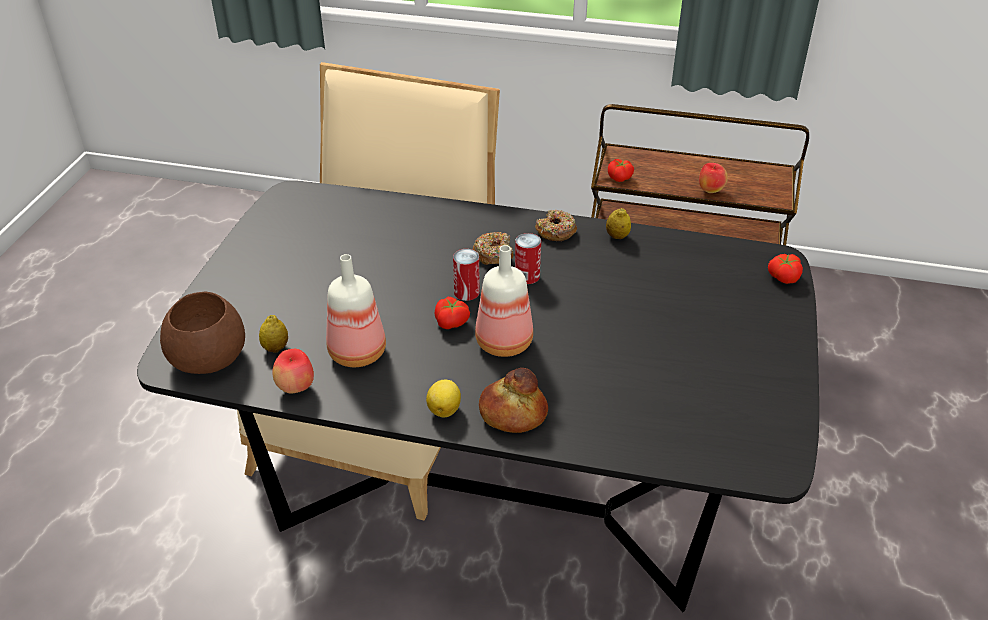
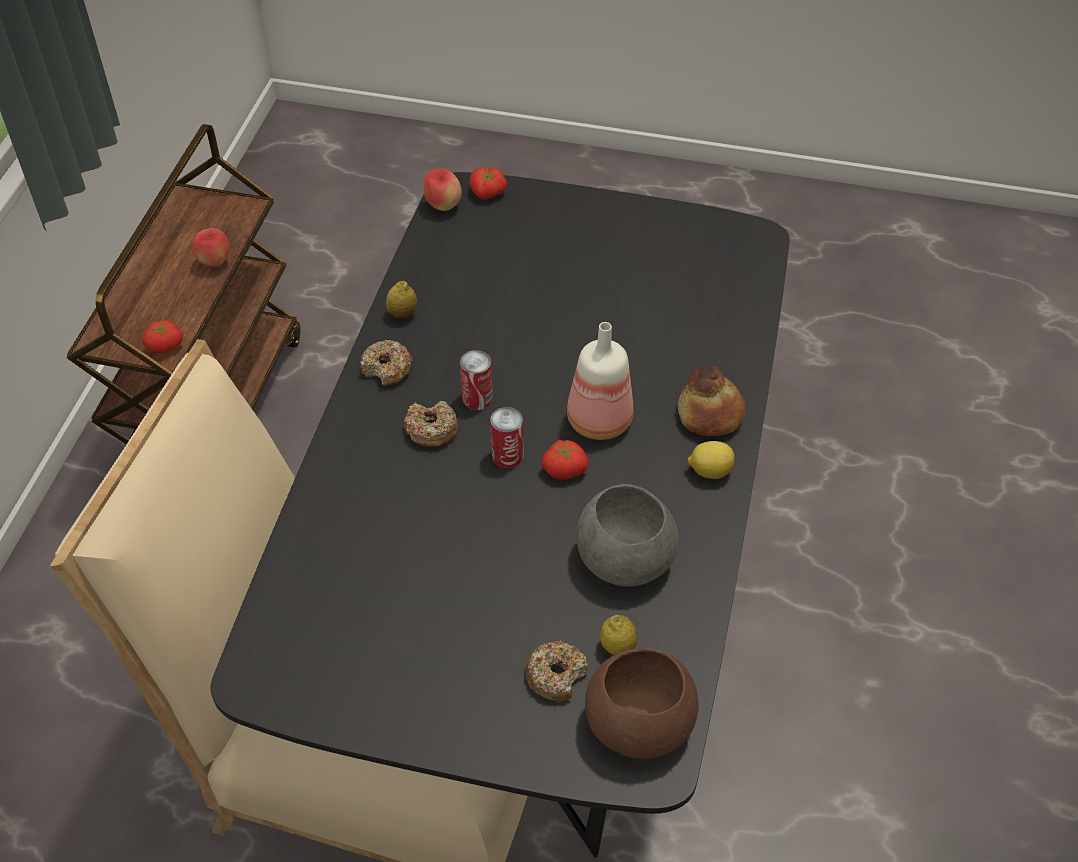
camera: 90 degrees left, 10 degrees up
apple [272,349,314,394] -> apple moved to [423,169,462,211]
bottle [326,254,386,367] -> grey bowl [576,484,679,587]
none -> donut [525,640,589,702]

